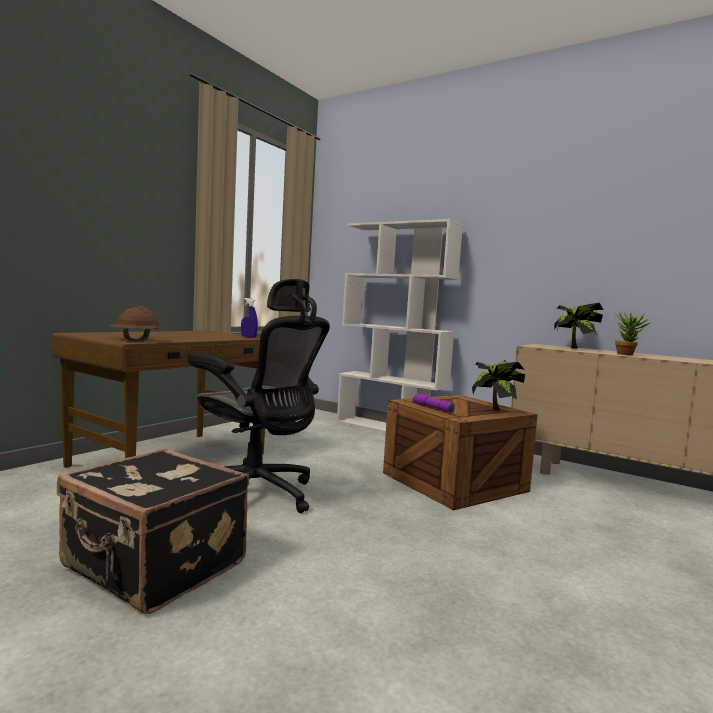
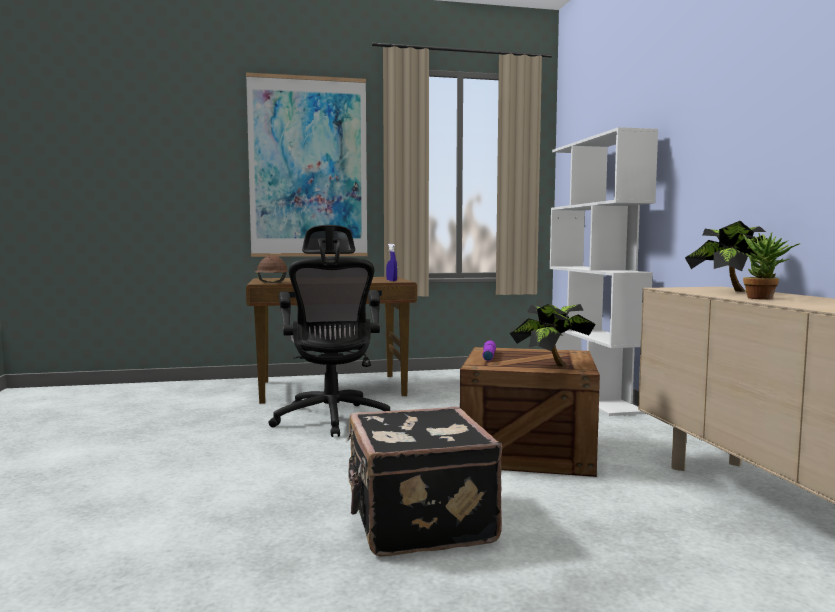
camera: 45 degrees right, 0 degrees up
black suitcase [57,448,249,614] -> black suitcase moved to [346,406,502,556]
none -> picture [246,73,368,257]

